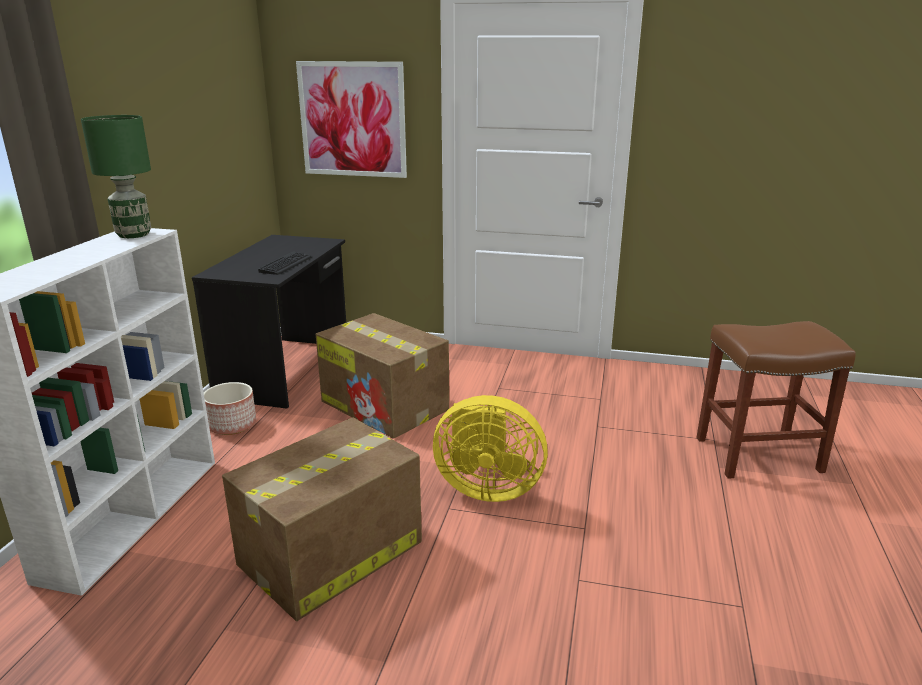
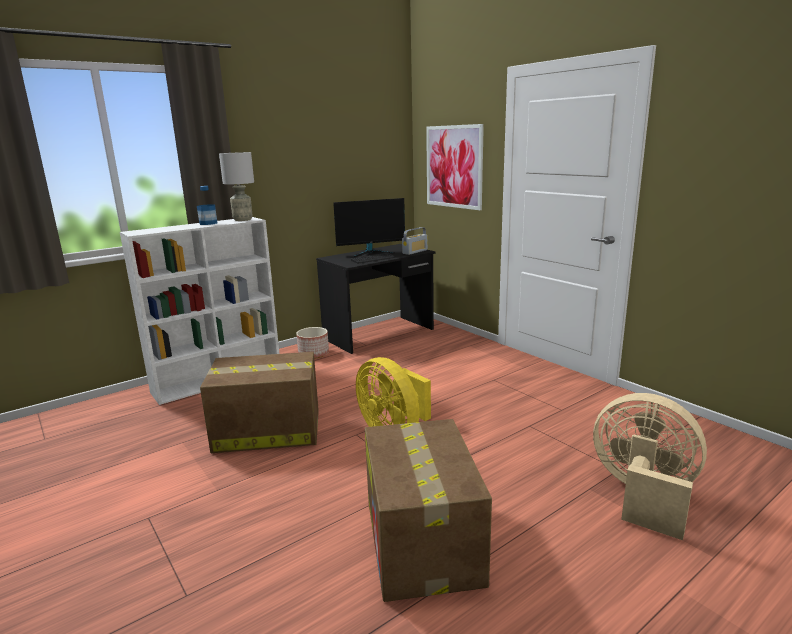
camera: 40 degrees right, 5 degrees down
green table lamp [81,115,151,238] -> grey table lamp [219,152,254,221]
cardboard box [316,313,449,439] -> cardboard box moved to [365,419,492,602]
brown stool [696,321,856,479] -> beige fan [593,393,707,540]
none -> bottle [197,186,217,225]
none -> monitor [333,198,405,257]
none -> radio [402,227,428,255]

